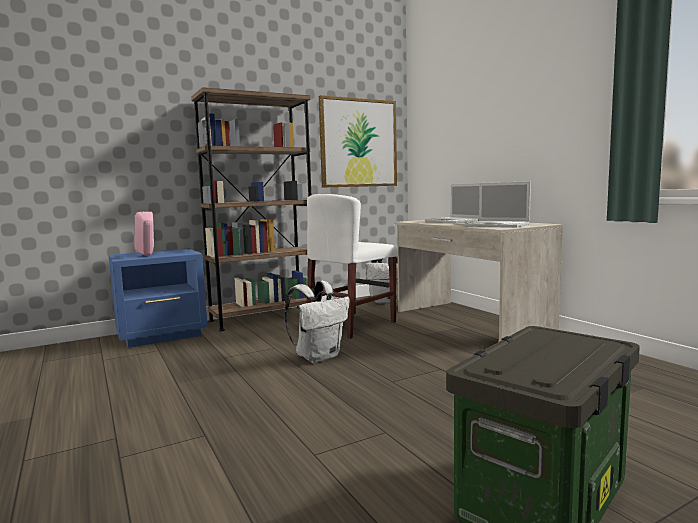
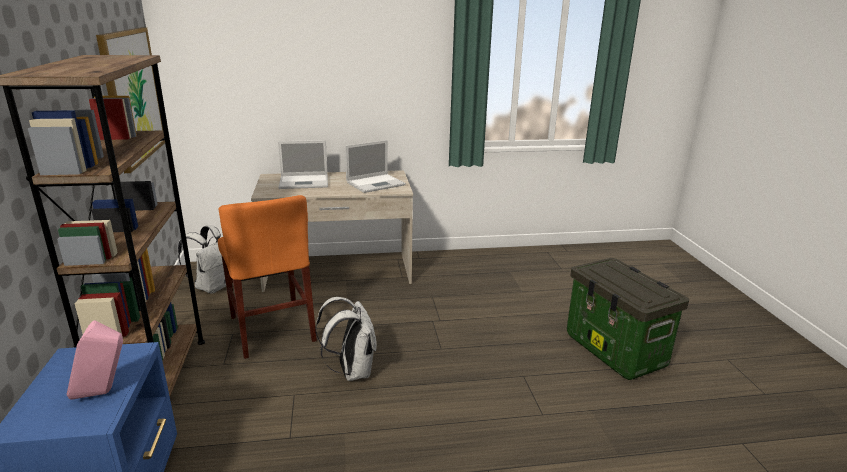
camera: 70 degrees left, 15 degrees up
white chair [307,194,399,339] -> orange chair [218,195,317,359]

